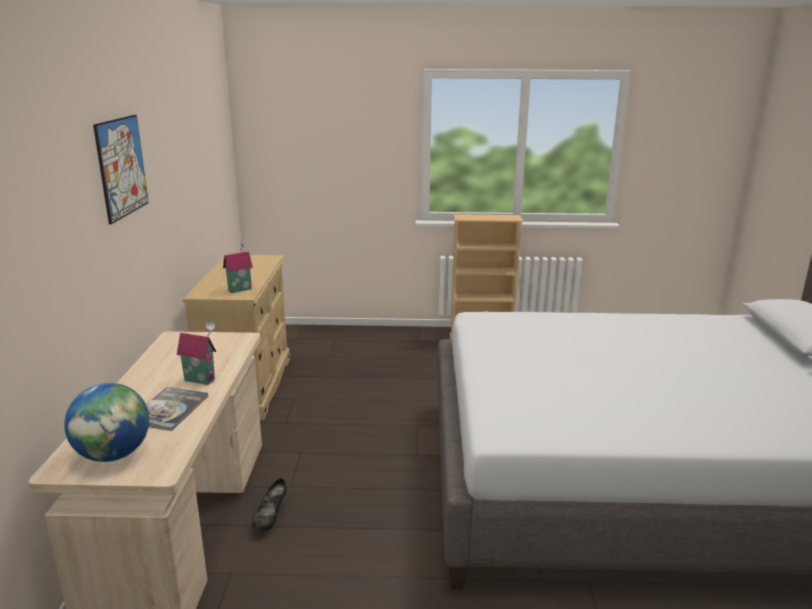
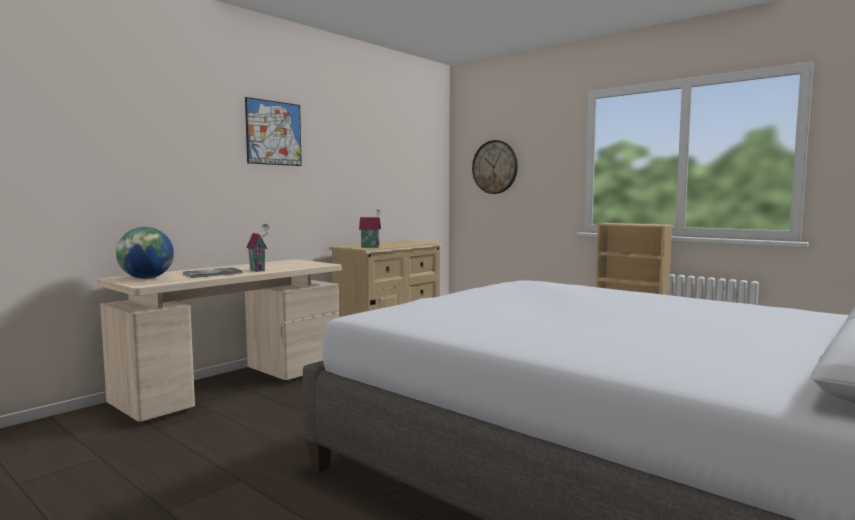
camera: 40 degrees right, 15 degrees down
black shoe [252,478,287,532] -> none
none -> wall clock [472,140,518,194]

